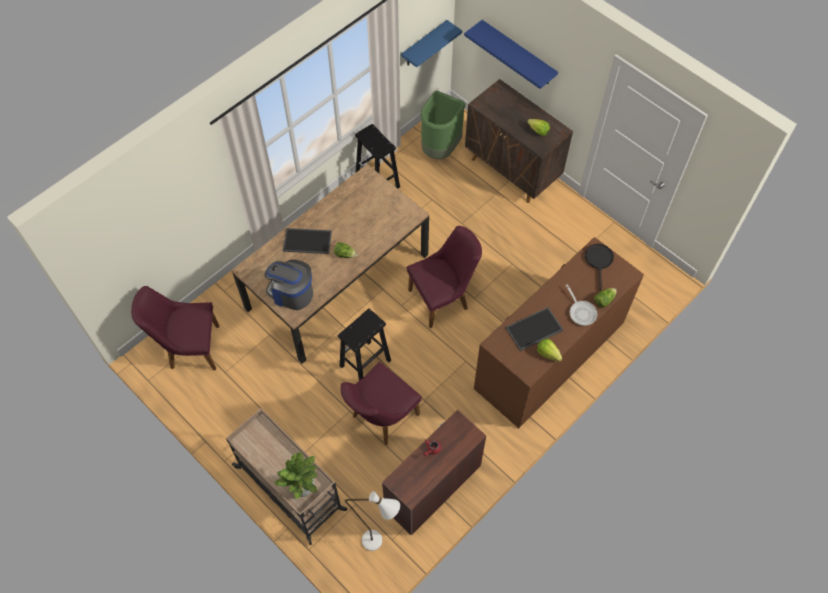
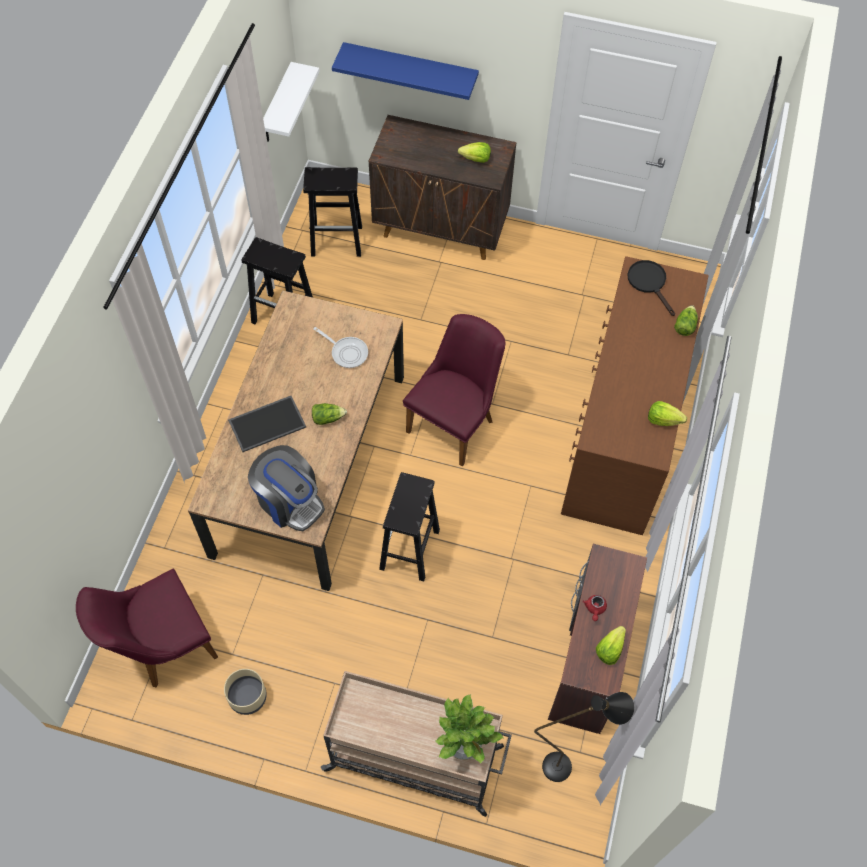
camera: 30 degrees left, 0 degrees up
coffee machine [264,259,313,310] -> coffee machine turned 135 degrees counterclockwise [248,445,325,531]
purple chair [340,362,422,445] -> none
white floor lamp [345,491,400,551] -> black floor lamp [534,692,634,782]
blue shelf [401,20,462,67] -> white shelf [263,62,320,142]
green trash can [420,91,466,159] -> black stool [303,167,362,257]
tray [505,307,563,351] -> none
frying pan [566,284,597,326] -> frying pan moved to [313,327,368,368]
none -> beige planter [224,669,267,715]
none -> lettuce [596,626,626,665]

